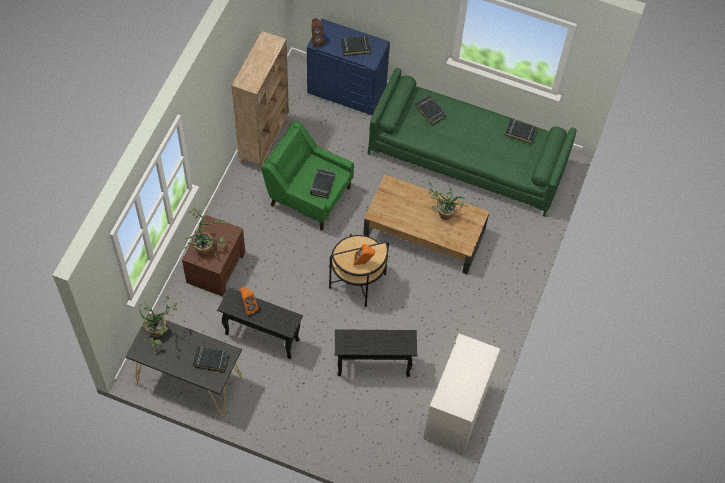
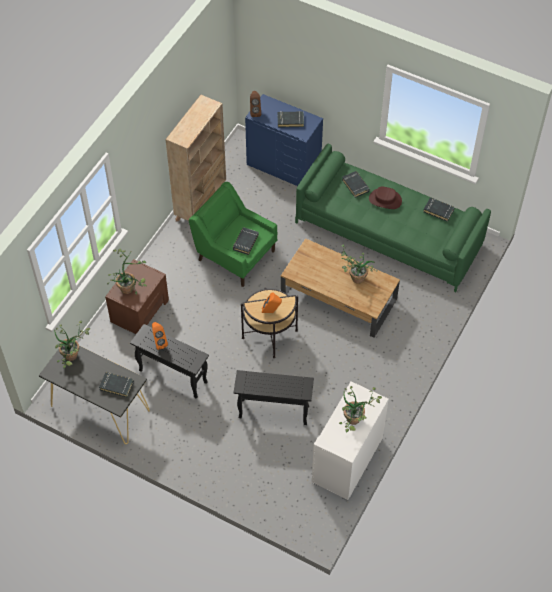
camera: 10 degrees right, 5 degrees down
none -> potted plant [339,386,382,432]
none -> brown hat [369,187,402,209]

